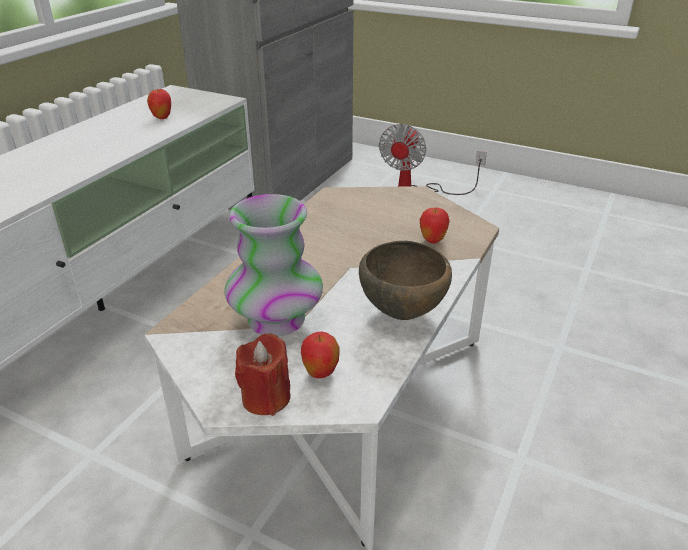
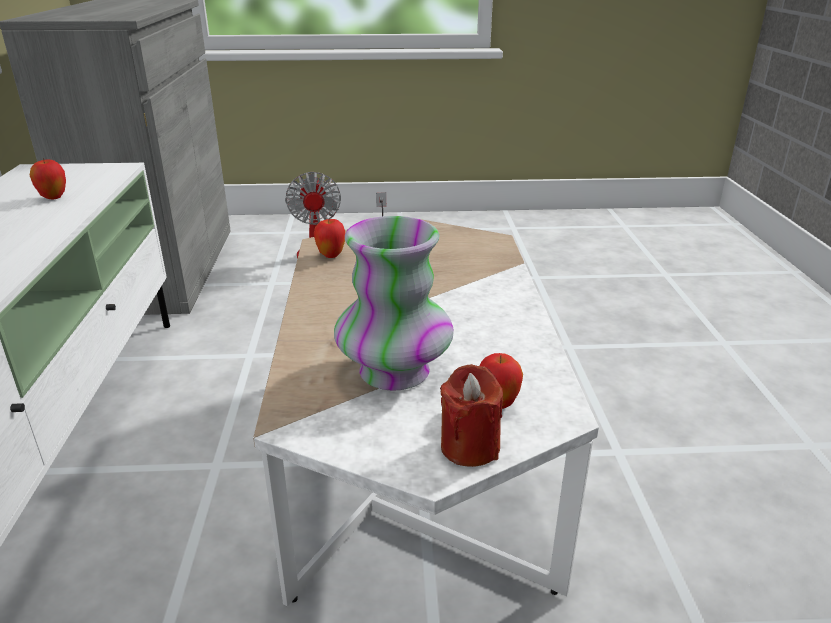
camera: 30 degrees left, 5 degrees down
brown bowl [359,241,452,320] -> none
apple [420,207,450,243] -> apple moved to [314,219,345,258]

